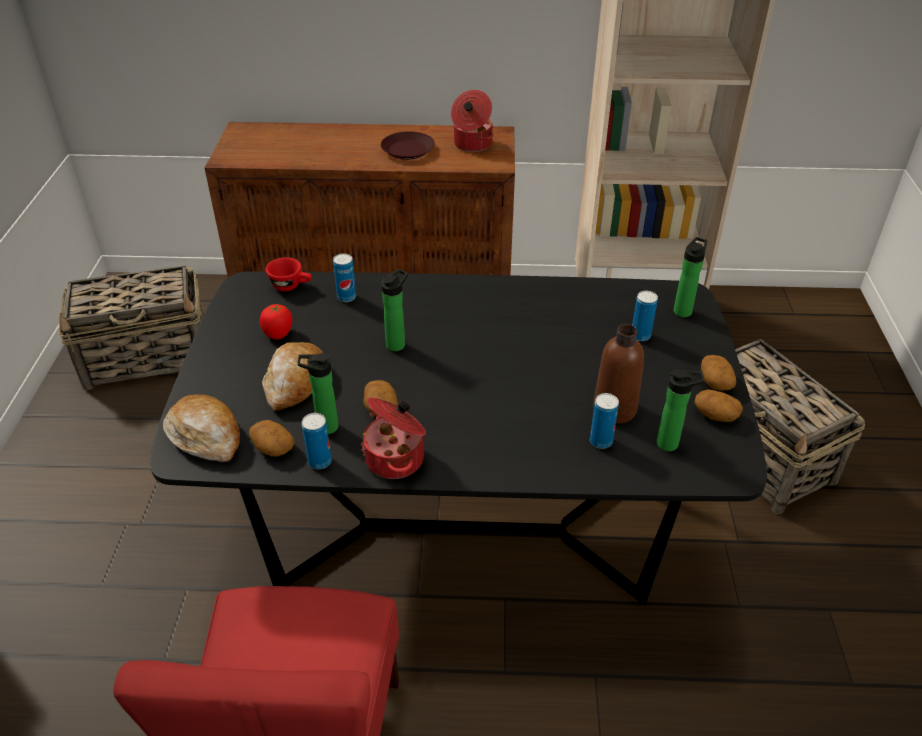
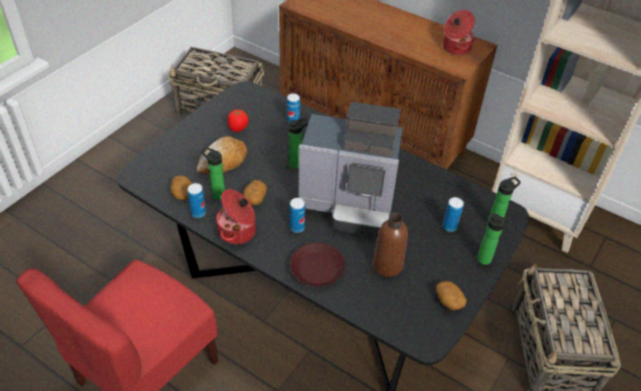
camera: 30 degrees right, 5 degrees up
bread [163,394,240,462] -> none
red cup [266,257,312,291] -> none
brown plate [381,131,435,160] -> brown plate moved to [290,243,345,287]
can [590,393,619,449] -> can moved to [290,198,305,233]
bottle [657,370,704,451] -> bottle moved to [477,214,512,265]
potato [701,355,736,390] -> none
none -> coffee machine [298,102,403,237]

